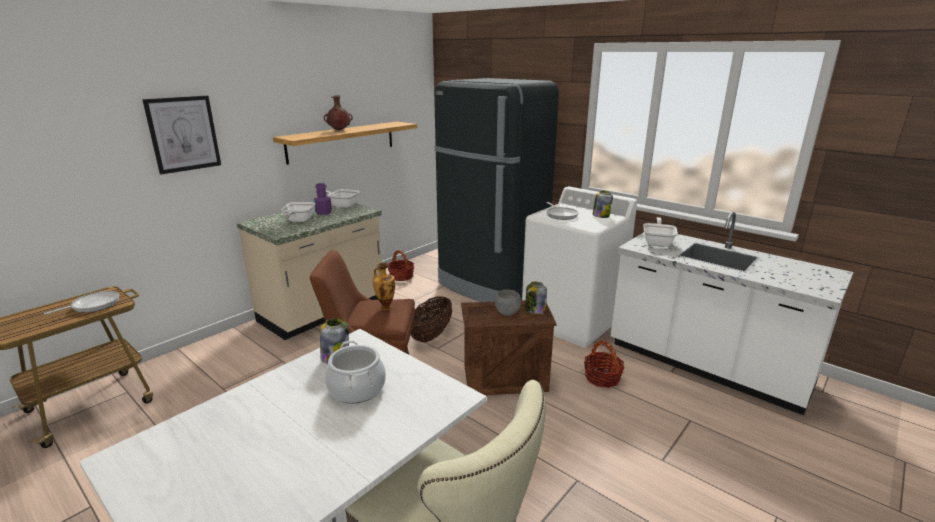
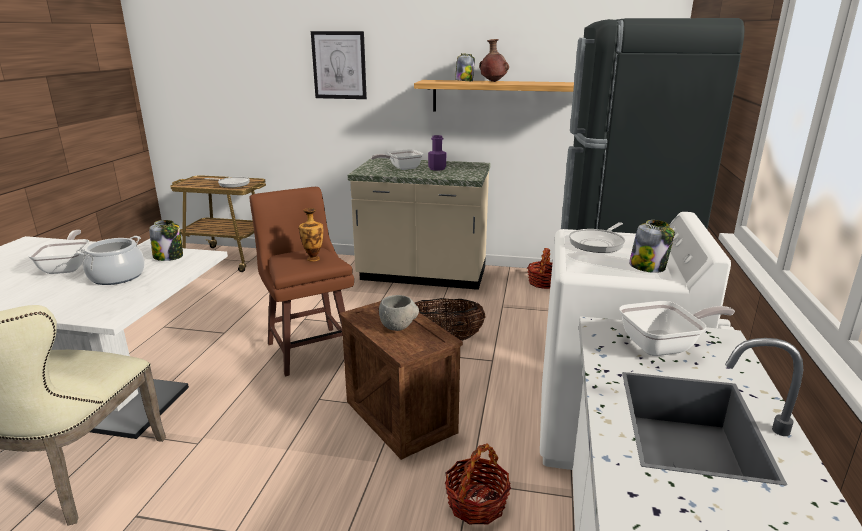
camera: 60 degrees right, 0 degrees up
frying pan [315,189,360,208] -> frying pan moved to [28,230,89,274]
jar [525,282,547,314] -> jar moved to [455,53,475,81]

